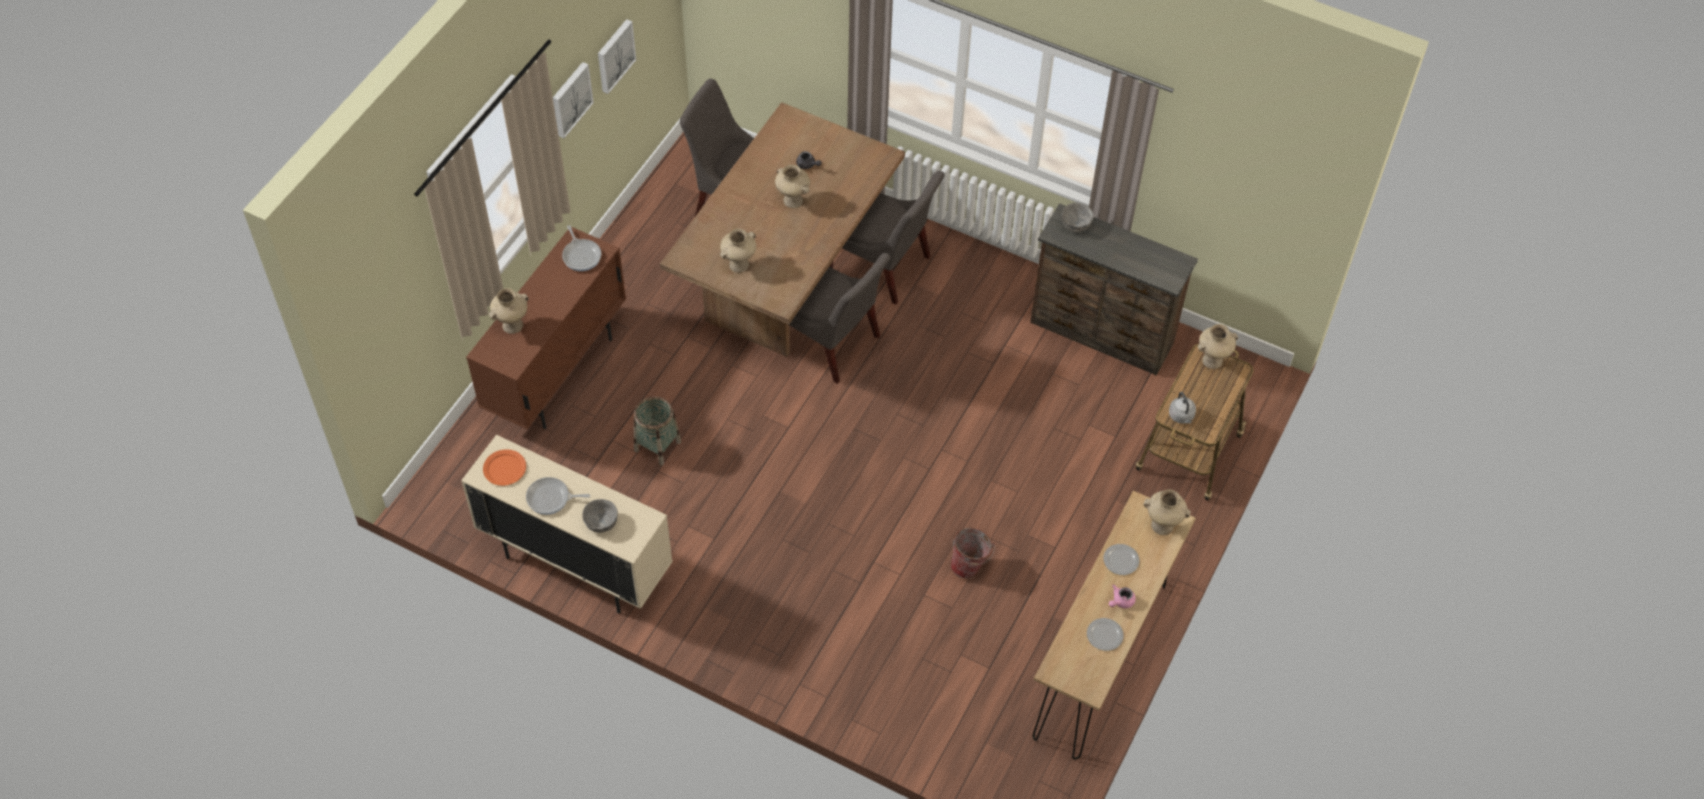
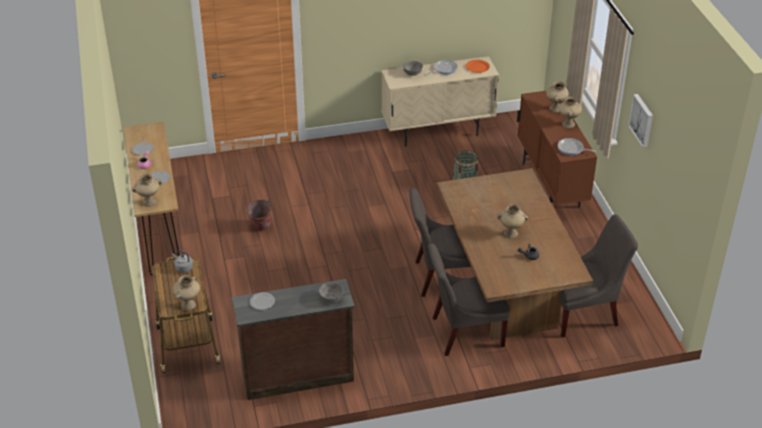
camera: 140 degrees right, 15 degrees down
picture [598,19,636,94] -> none
beige vase [720,229,756,273] -> beige vase moved to [559,97,582,128]
none -> plate [250,292,275,310]

